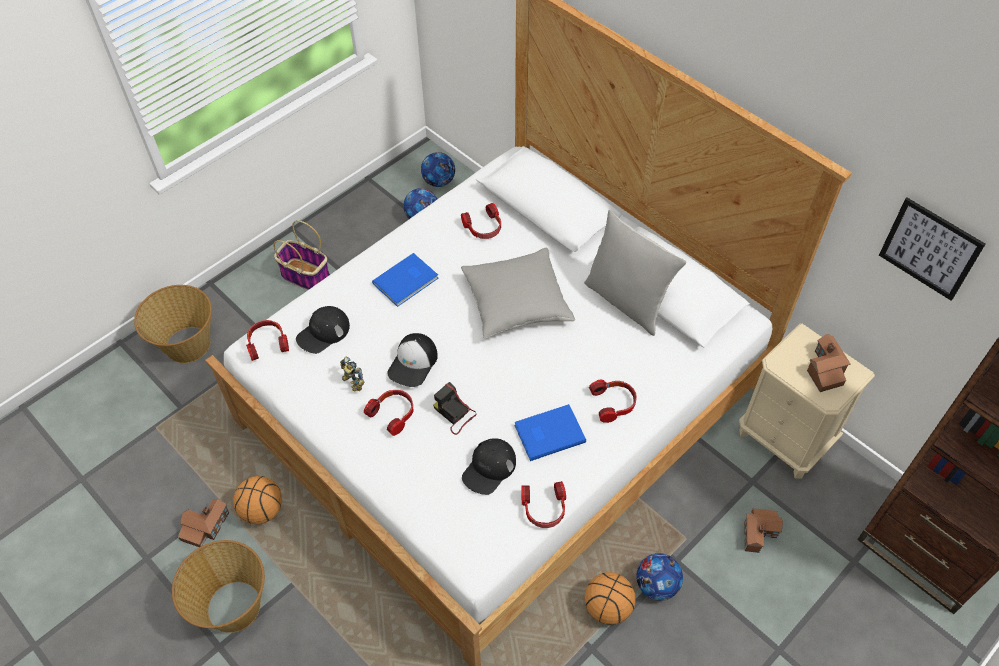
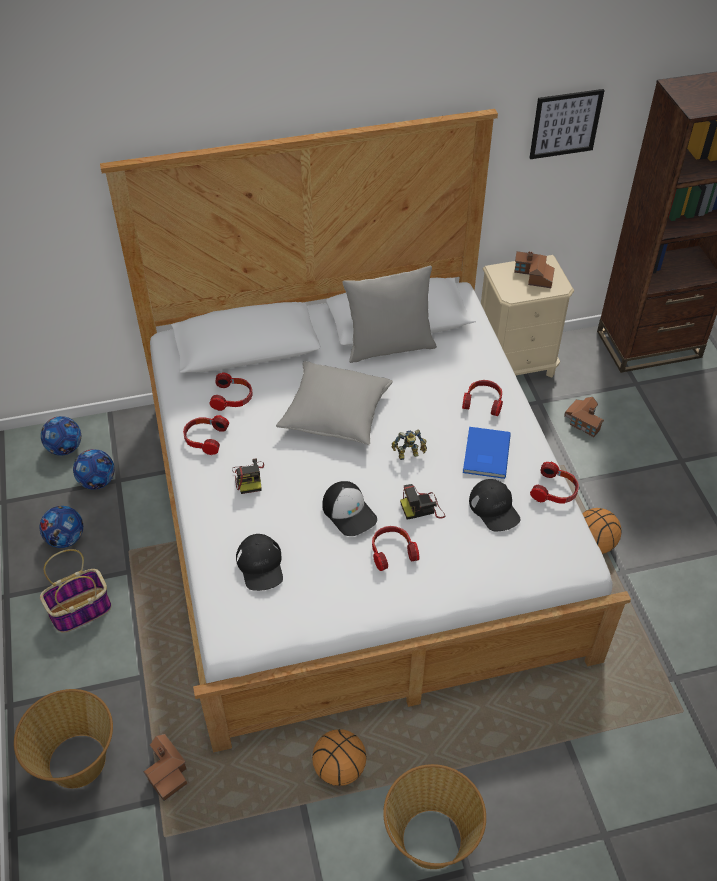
camera: 60 degrees left, 5 degrees down
toy house [178,499,229,547] -> toy house moved to [144,734,187,801]
headphones [246,320,289,361] -> headphones moved to [183,415,229,455]
toy robot [340,357,364,392] -> toy robot moved to [392,429,427,460]
blue book [372,253,438,307] -> camera [232,459,264,494]
football [636,553,683,601] -> football moved to [40,506,83,548]

